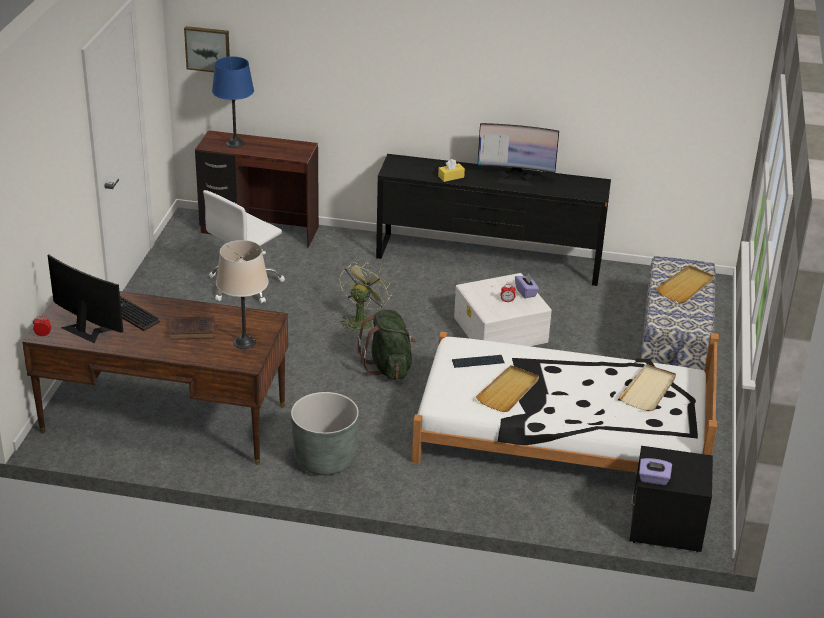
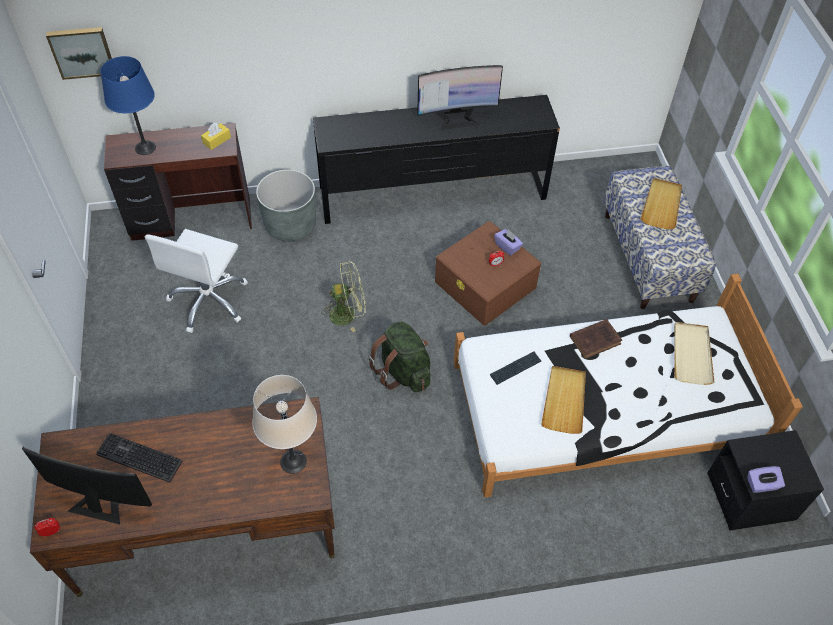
camera: 20 degrees left, 20 degrees up
brown book [170,316,215,340] -> brown book moved to [570,319,622,359]
grey planter [291,392,359,475] -> grey planter moved to [256,169,316,242]
green fan [339,262,392,331] -> green fan turned 75 degrees clockwise [321,261,366,332]
yellow tissue box [438,159,465,182] -> yellow tissue box moved to [201,123,231,150]
white storage box [454,273,552,346] -> brown storage box [435,221,541,326]

